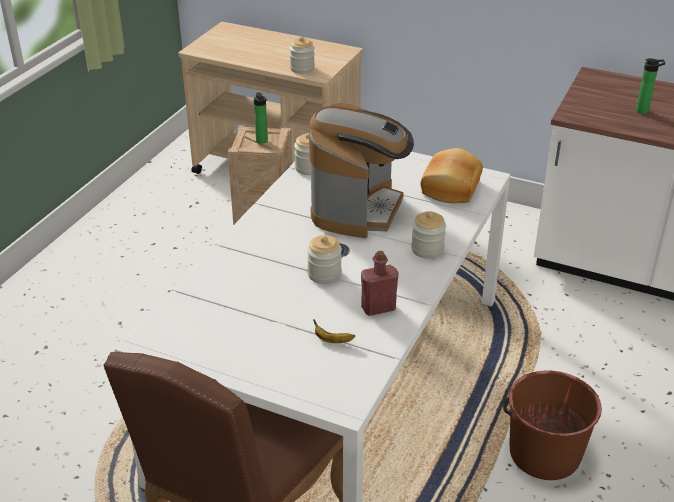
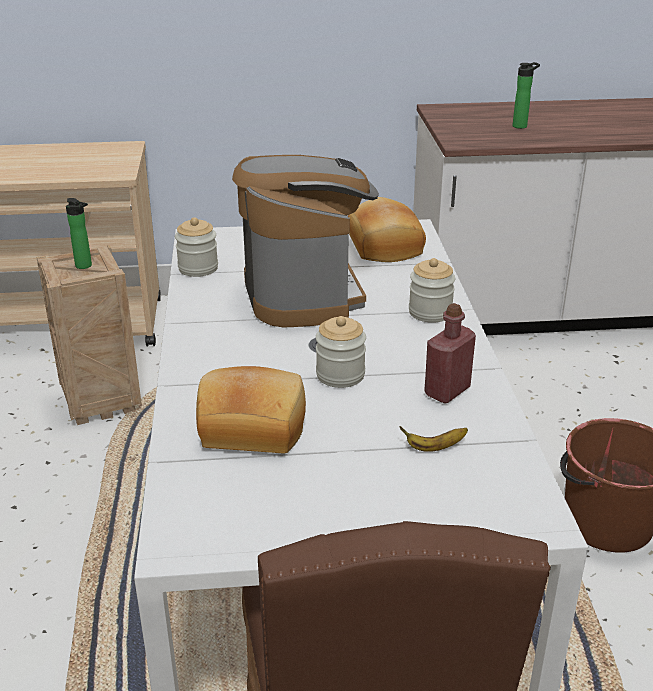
camera: 30 degrees left, 5 degrees down
jar [289,37,315,74] -> none
none -> bread [196,366,306,453]

